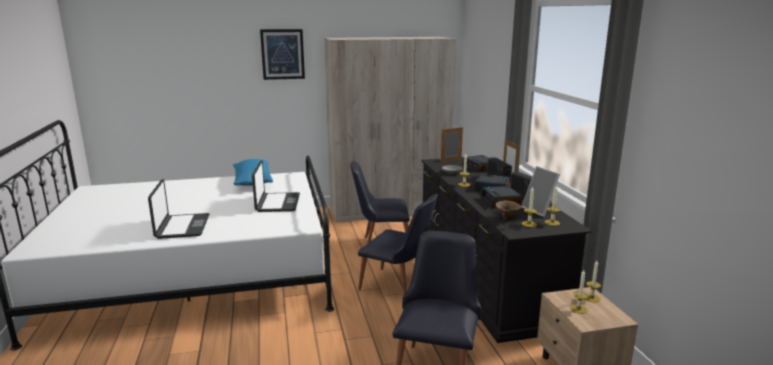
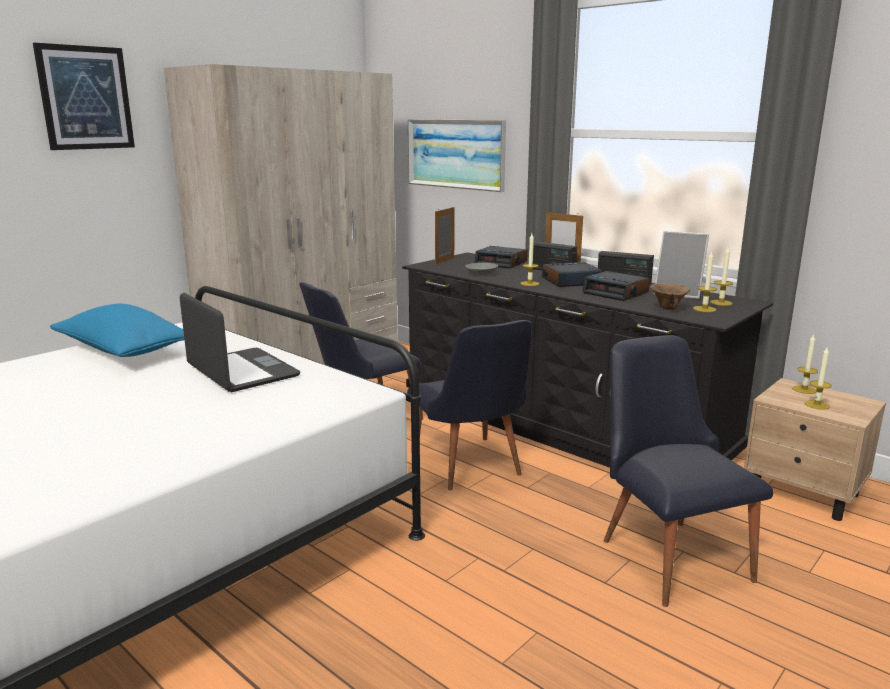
camera: 35 degrees left, 0 degrees up
laptop [148,179,209,239] -> none
black chair [358,194,438,295] -> black chair turned 75 degrees clockwise [407,320,532,491]
none -> picture [408,119,506,192]

